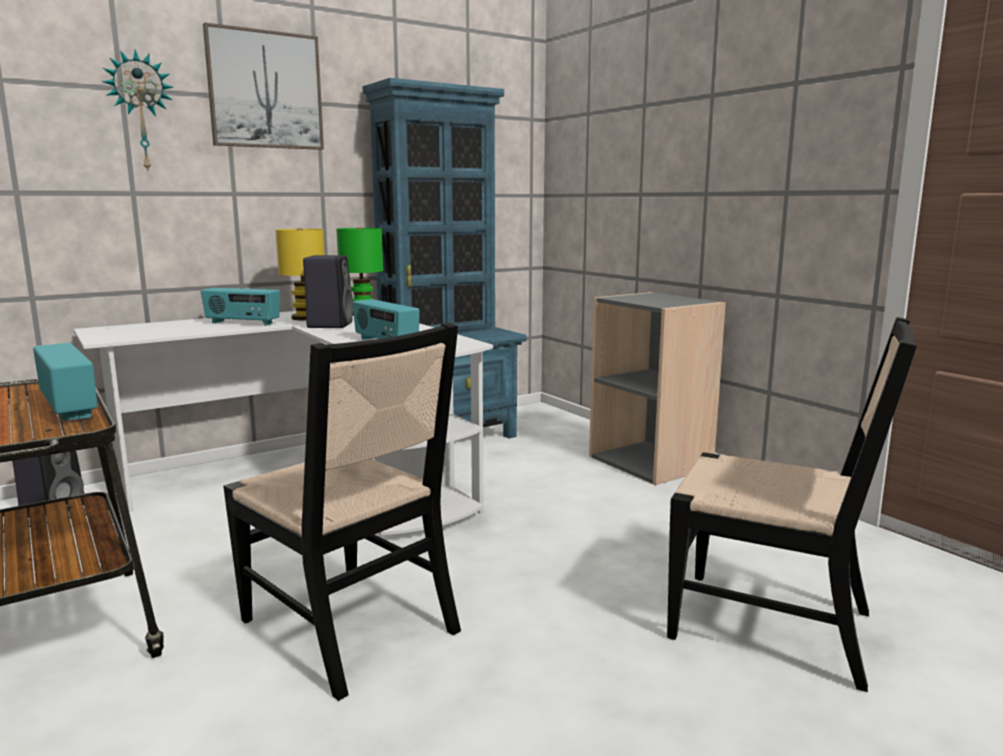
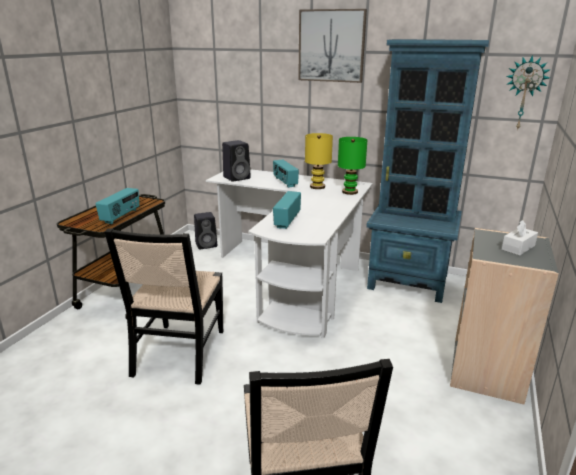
camera: 55 degrees right, 10 degrees up
wall clock [102,49,173,173] -> wall clock moved to [506,55,551,131]
black speaker [303,255,353,328] -> black speaker moved to [222,140,251,182]
none -> white tissue box [502,220,538,256]

